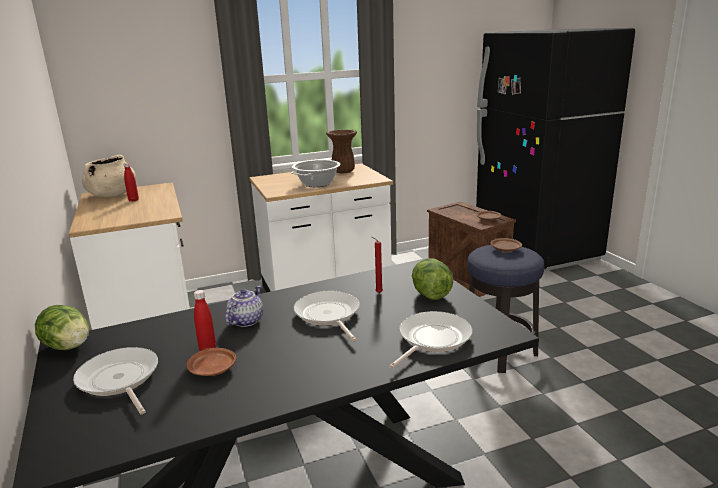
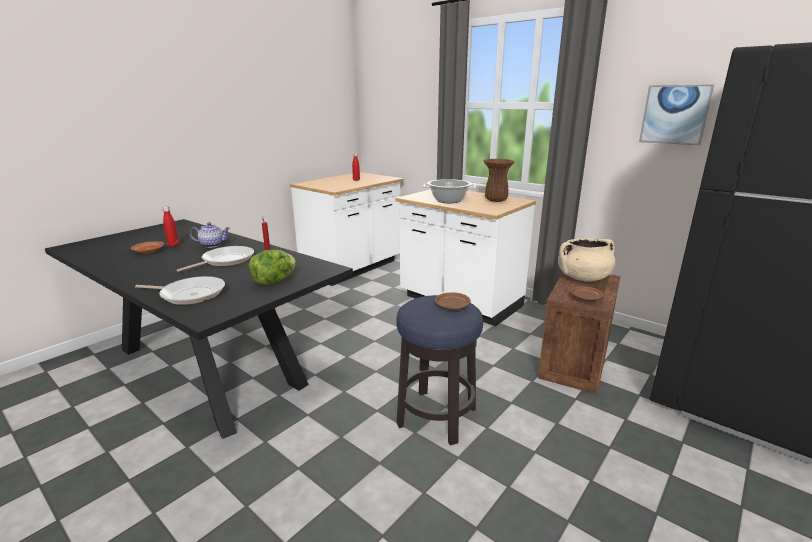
camera: 60 degrees right, 0 degrees up
lettuce [35,305,89,350] -> none
frying pan [73,347,158,414] -> none
beige cooking pot [82,155,136,197] -> beige cooking pot moved to [558,238,616,282]
none -> picture [639,84,714,145]

